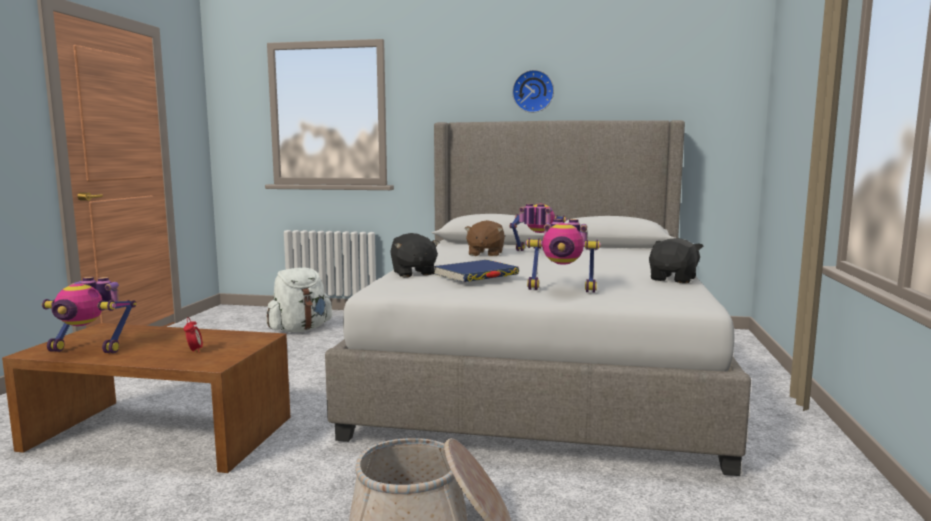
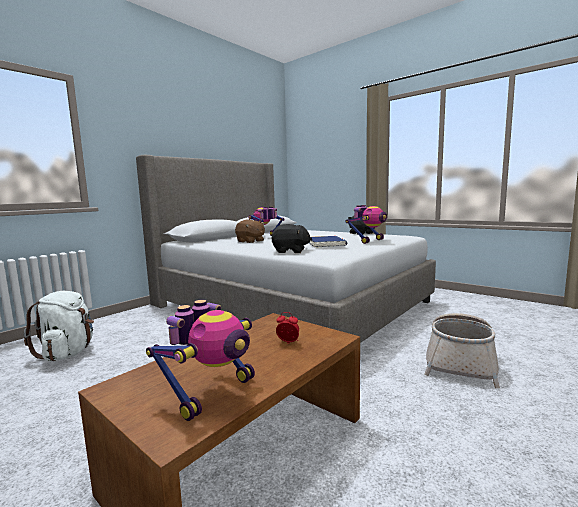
camera: 60 degrees left, 0 degrees up
wall clock [512,70,554,113] -> none

